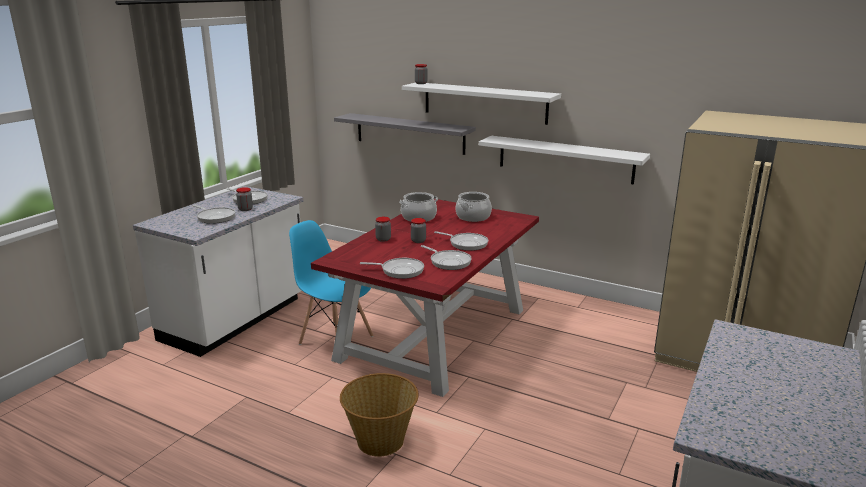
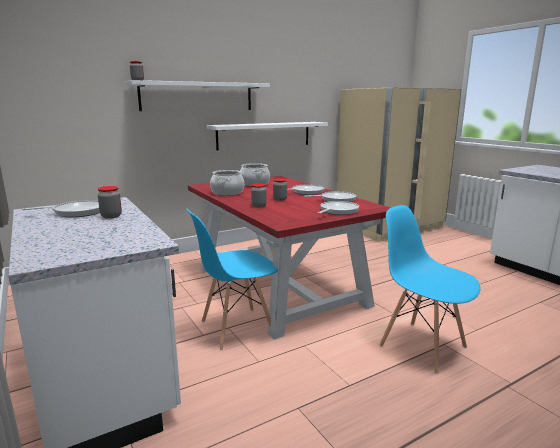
camera: 60 degrees left, 5 degrees down
frying pan [192,205,236,224] -> none
grey shelf [334,113,476,155] -> none
basket [340,373,419,457] -> blue chair [379,205,481,374]

